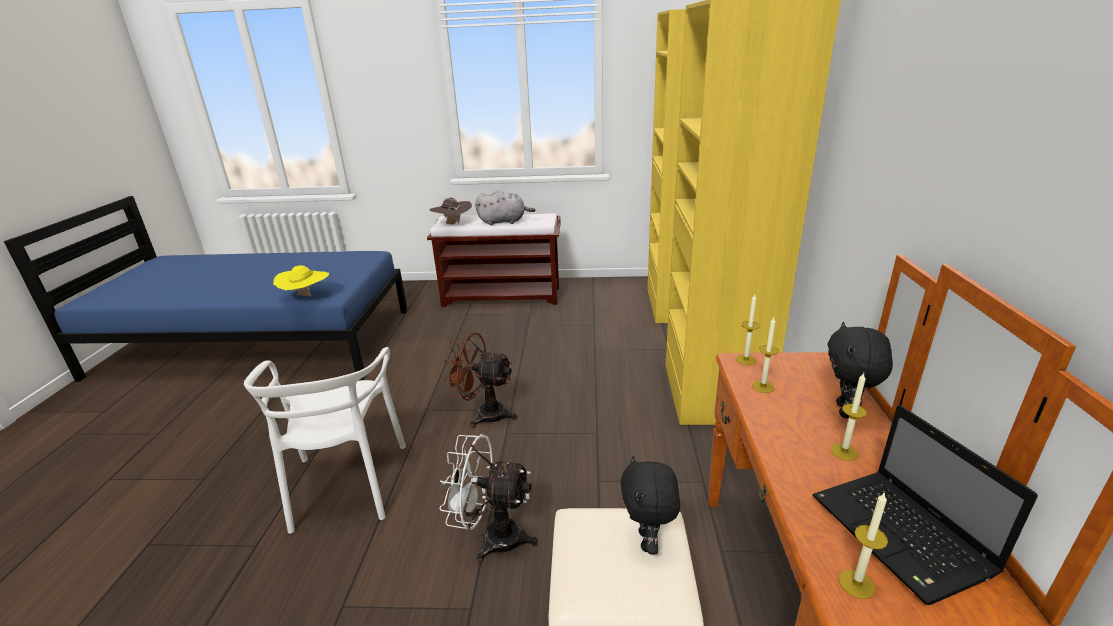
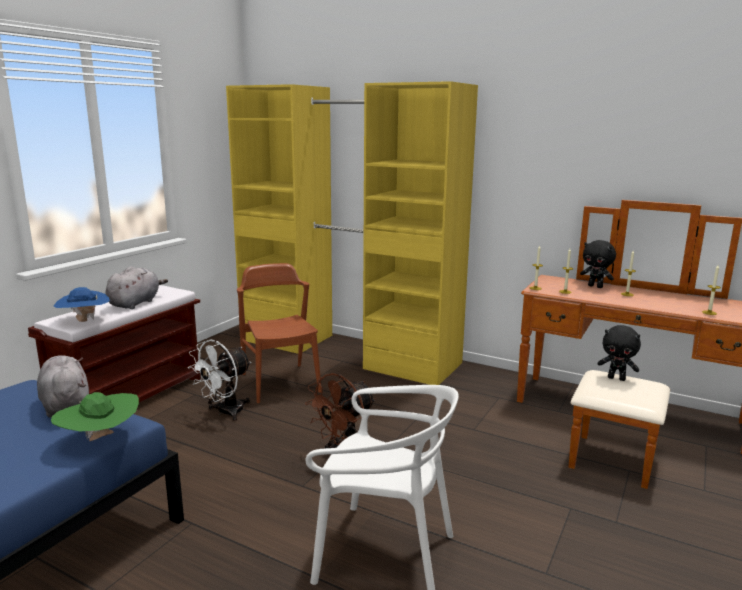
camera: 65 degrees left, 10 degrees down
yellow hat [273,265,329,296] -> green hat [51,392,139,442]
brown hat [429,198,472,224] -> blue hat [54,287,110,322]
white fan [439,434,538,562] -> white fan moved to [188,339,251,421]
laptop [812,405,1038,605] -> none
none -> grey plush toy [37,355,89,418]
none -> brown chair [237,263,322,403]

